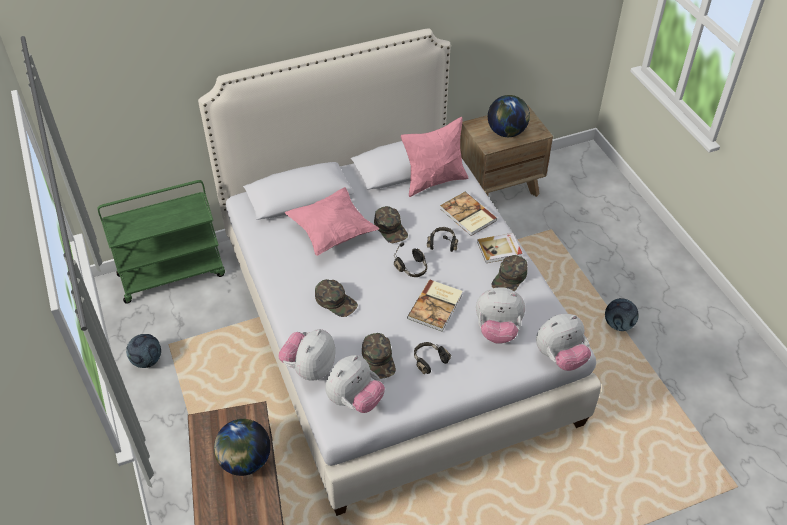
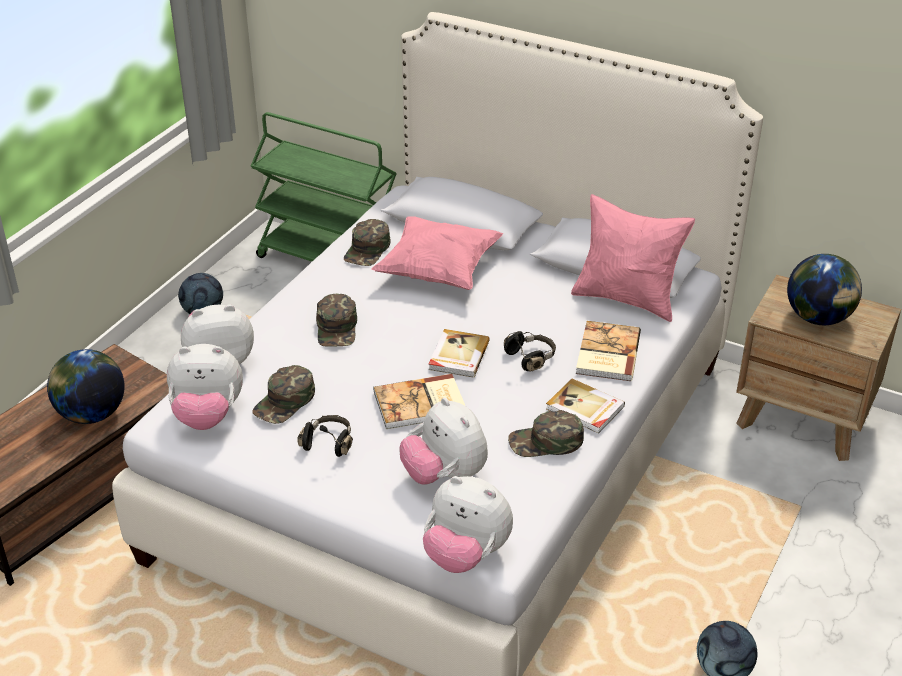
camera: 50 degrees right, 10 degrees down
green cap [374,206,408,243] -> green cap moved to [344,219,391,266]
black headphones [394,242,427,277] -> book [428,329,490,378]

